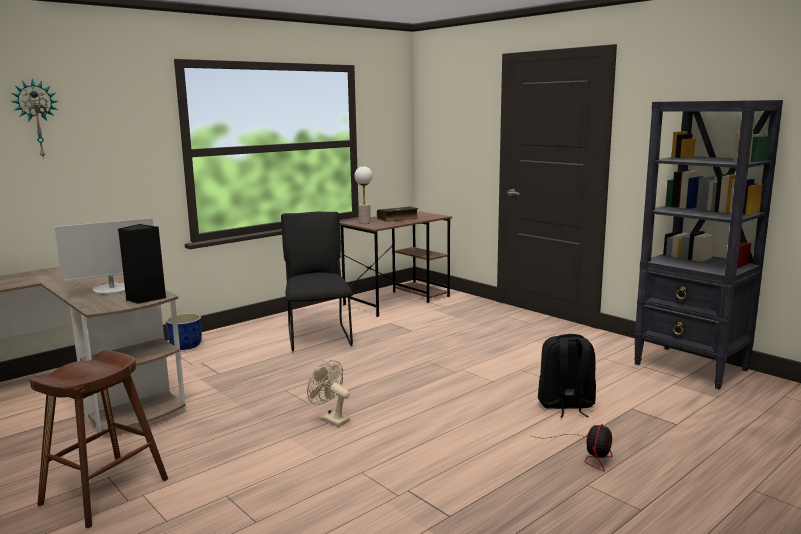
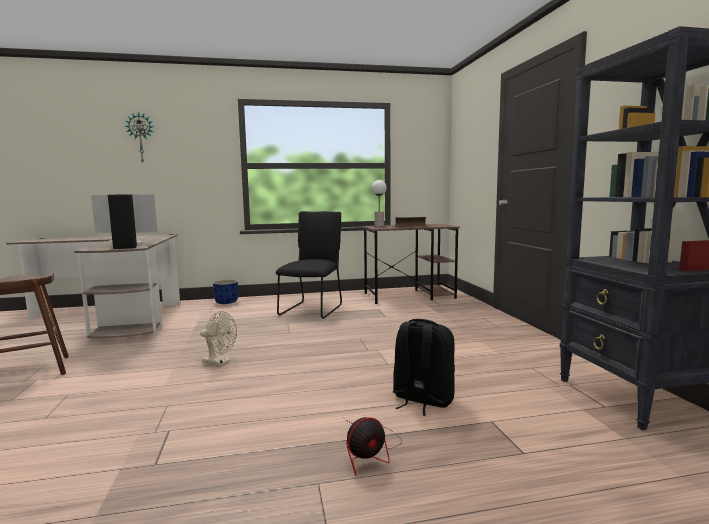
camera: 30 degrees right, 5 degrees down
beige fan [307,360,350,427] -> beige fan turned 135 degrees clockwise [200,311,237,366]

